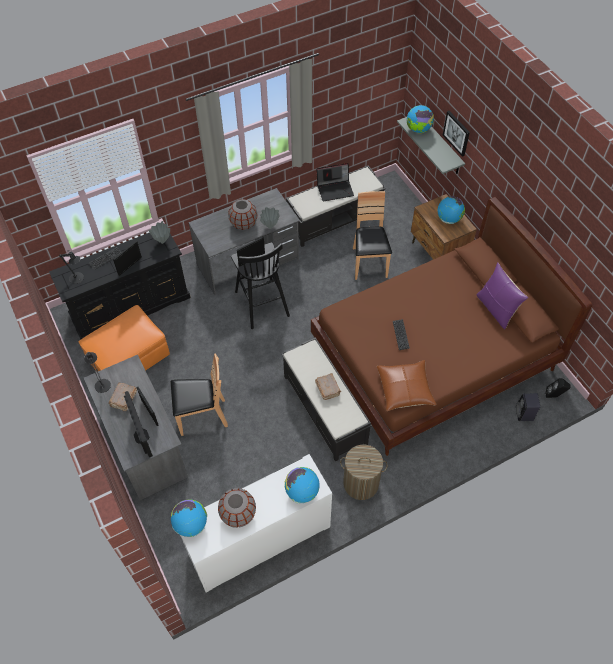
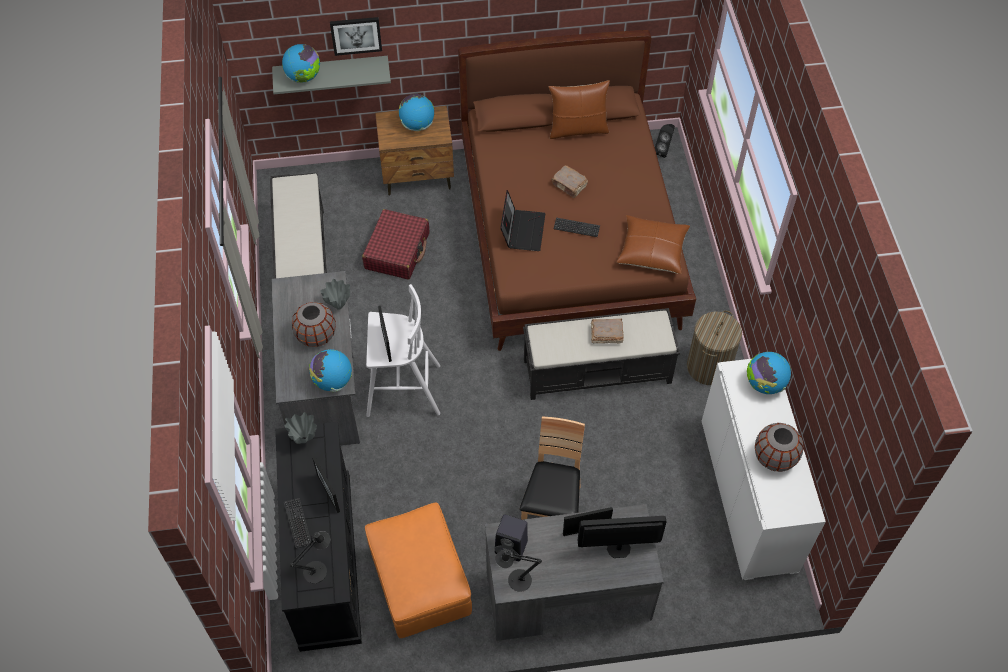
camera: 70 degrees left, 0 degrees up
brown book [109,383,137,411] -> brown book moved to [551,165,588,198]
globe [171,499,207,537] -> globe moved to [309,349,352,392]
black stool [231,242,290,329] -> white stool [366,284,440,417]
laptop [316,163,354,202] -> laptop moved to [500,190,546,251]
brown chair [353,191,392,280] -> red suitcase [362,209,429,279]
purple pillow [477,262,528,329] -> brown pillow [548,80,610,139]
black speaker [516,393,540,421] -> black speaker moved to [495,514,528,561]

